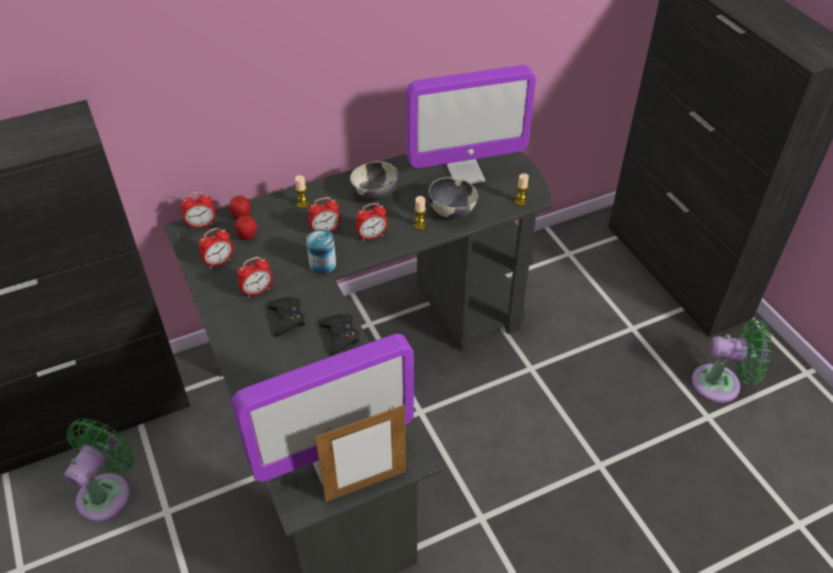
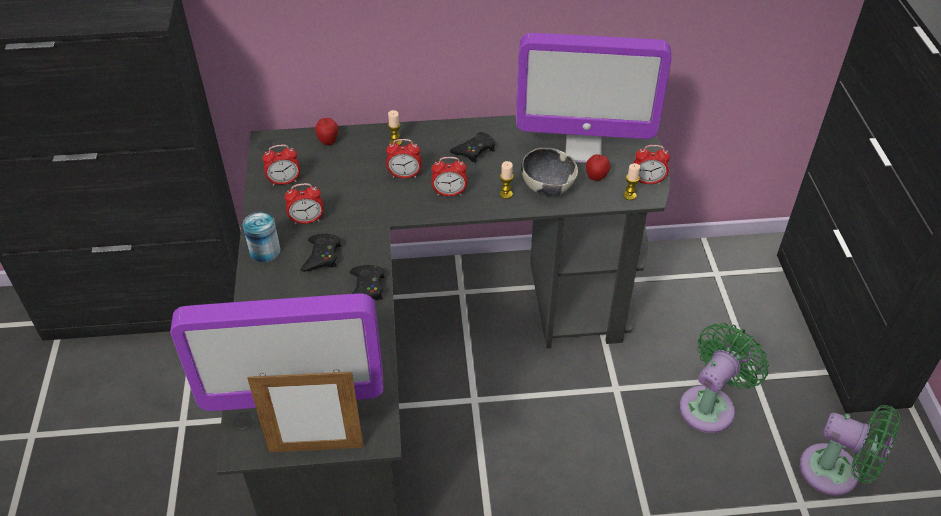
camera: 20 degrees right, 0 degrees up
green fan [64,418,135,522] -> green fan moved to [679,323,769,433]
alarm clock [181,192,216,229] -> alarm clock moved to [634,145,670,184]
apple [235,216,257,240] -> apple moved to [586,154,610,181]
can [306,230,336,274] -> can moved to [243,212,281,262]
bowl [350,161,399,201] -> black game controller [450,132,495,163]

